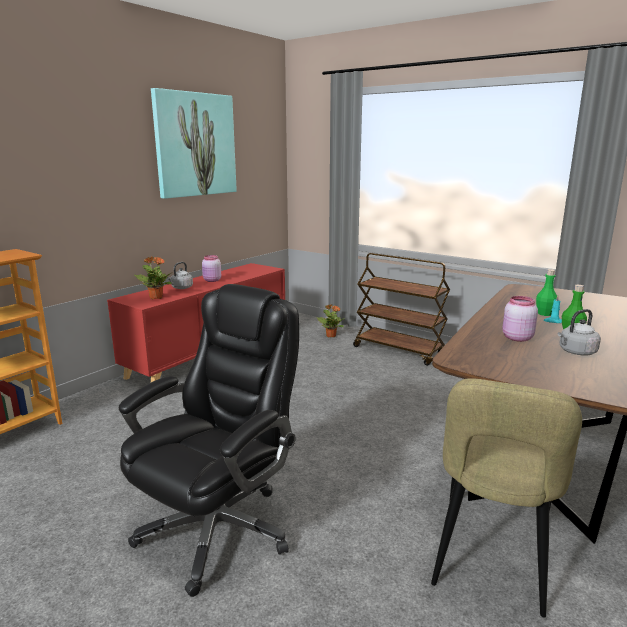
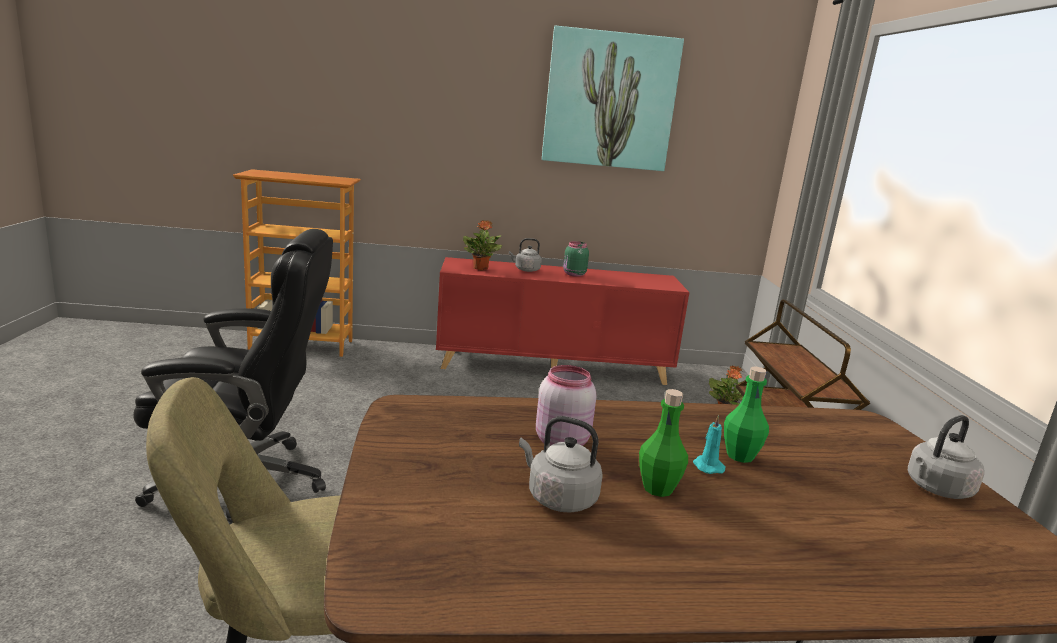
camera: 50 degrees right, 0 degrees up
pink jar [202,255,221,282] -> green jar [563,241,589,277]
none -> grey kettle [908,415,984,499]

